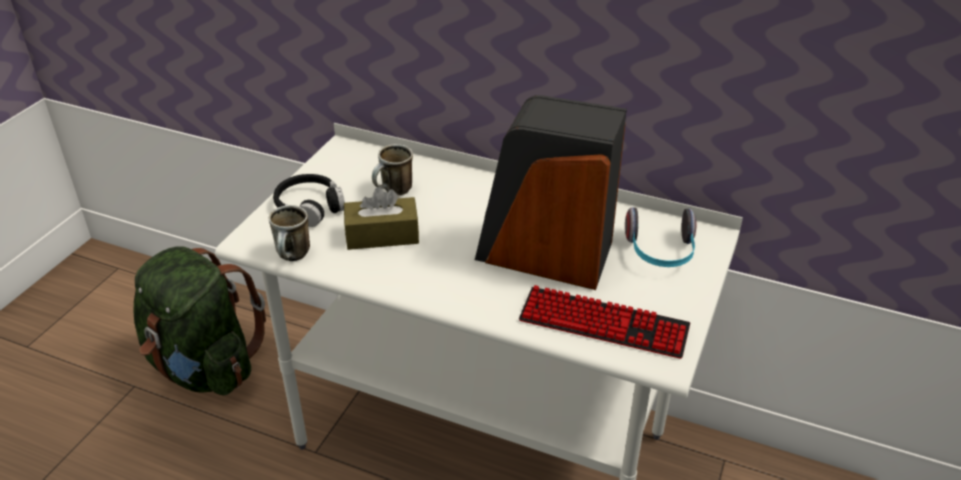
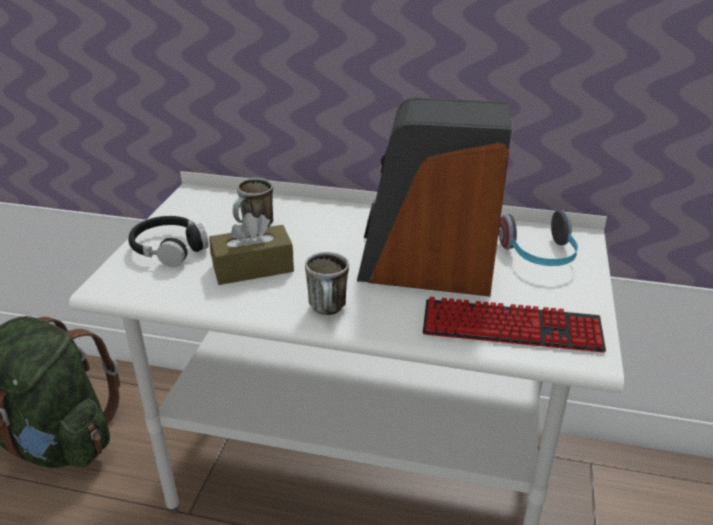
camera: 10 degrees left, 5 degrees down
mug [269,205,310,261] -> mug moved to [305,252,349,315]

